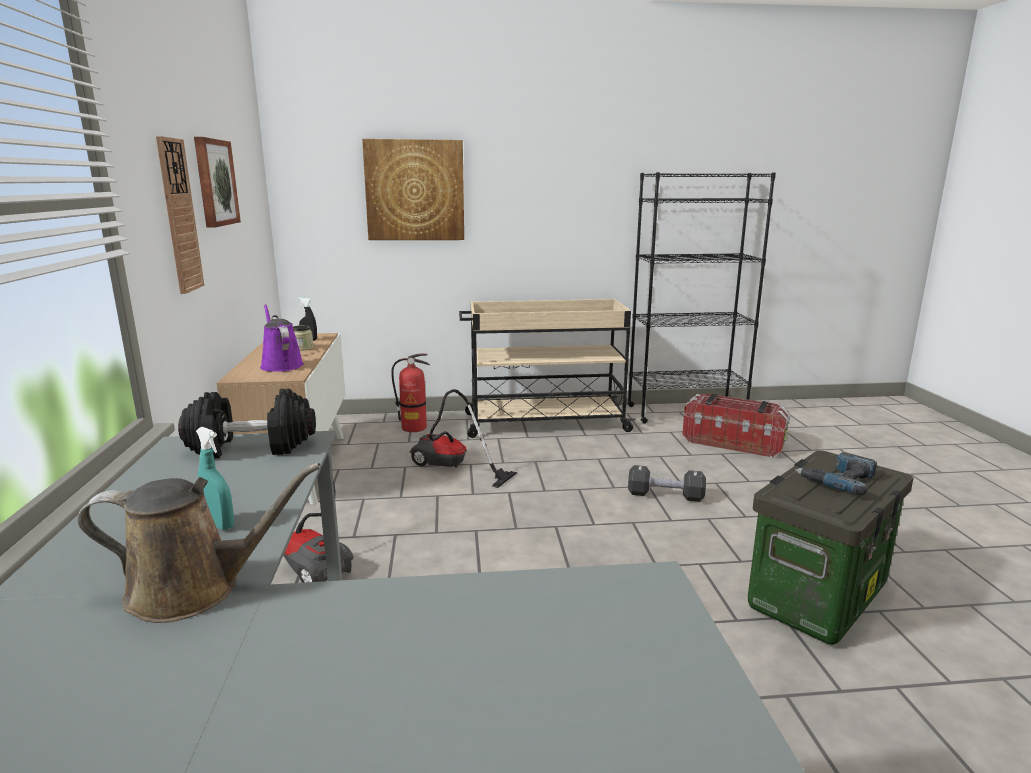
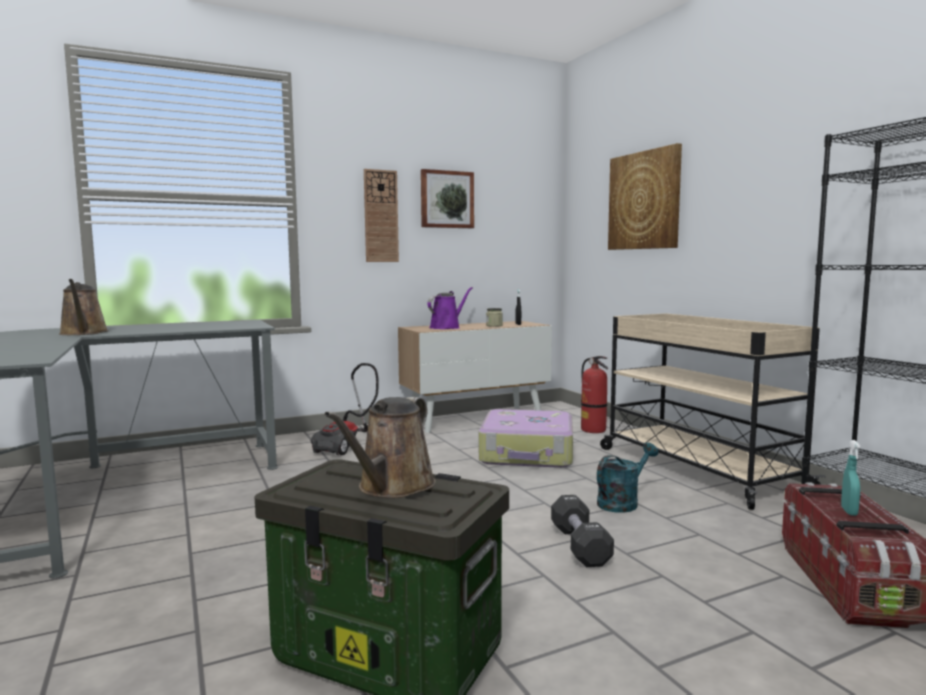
camera: 70 degrees right, 10 degrees down
black dumbbell [178,389,316,458] -> none
turquoise spray bottle [196,427,234,529] -> turquoise spray bottle moved to [841,440,860,516]
vacuum cleaner [410,389,517,488] -> suitcase [479,409,573,468]
power drill [795,452,877,495] -> brown watering can [324,397,436,498]
none -> turquoise watering can [597,442,658,513]

